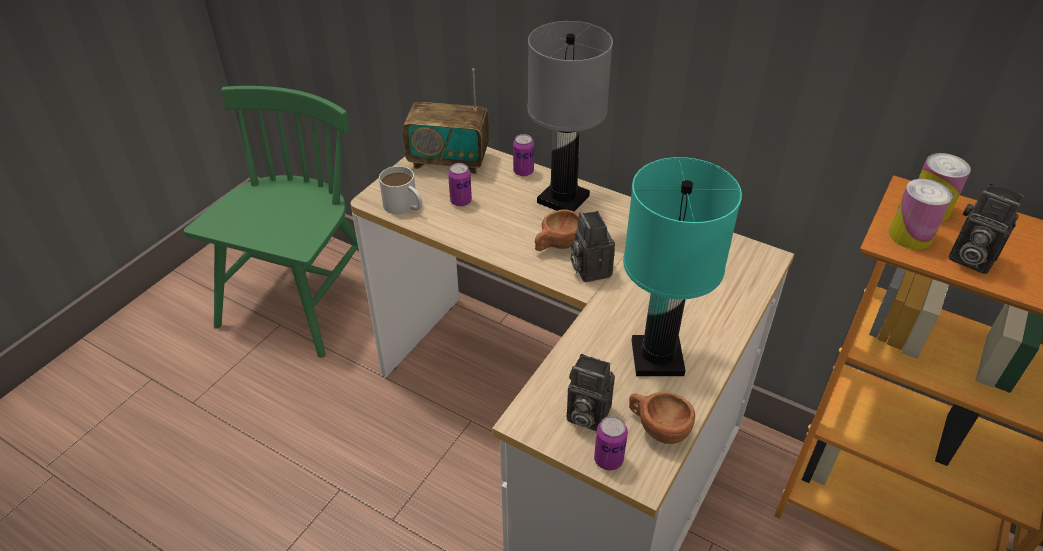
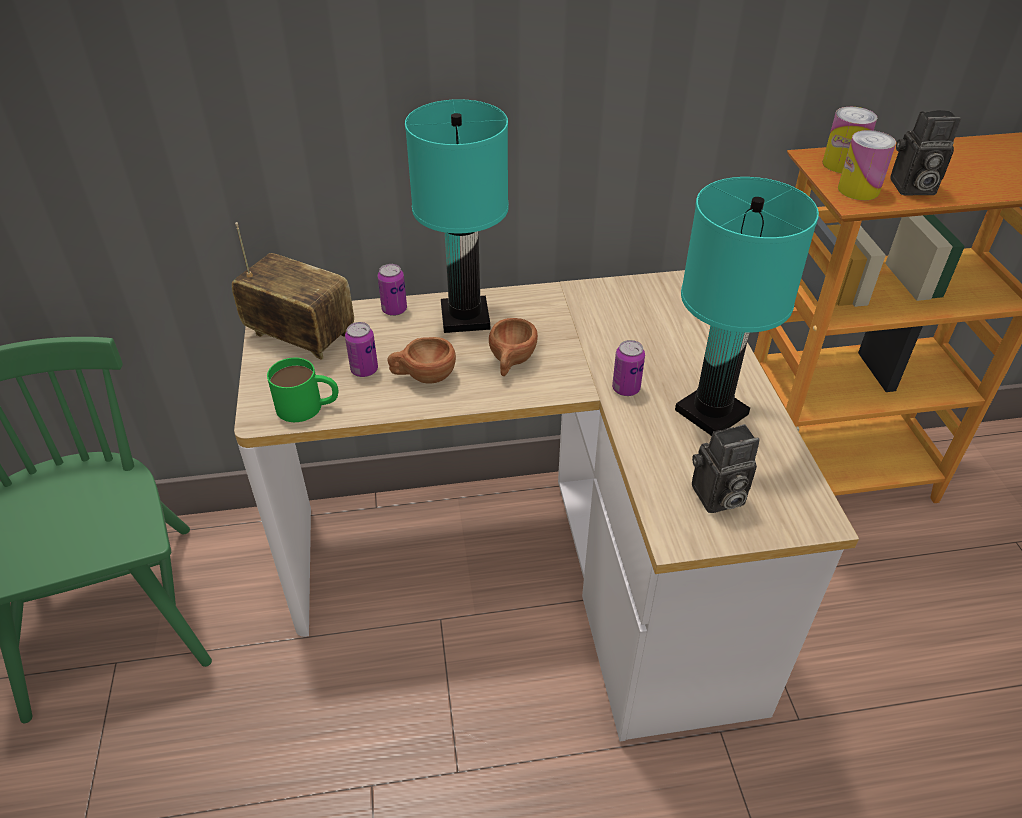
camera: 40 degrees left, 0 degrees up
white mug [379,166,422,214] -> green mug [267,358,338,422]
radio [402,68,489,174] -> radio turned 120 degrees counterclockwise [232,222,354,360]
grey table lamp [527,21,613,212] -> turquoise table lamp [405,99,509,333]
camera [571,211,615,282] -> none
can [594,416,628,470] -> can moved to [612,340,645,396]
brown cup [629,391,695,444] -> brown cup moved to [388,337,456,383]

